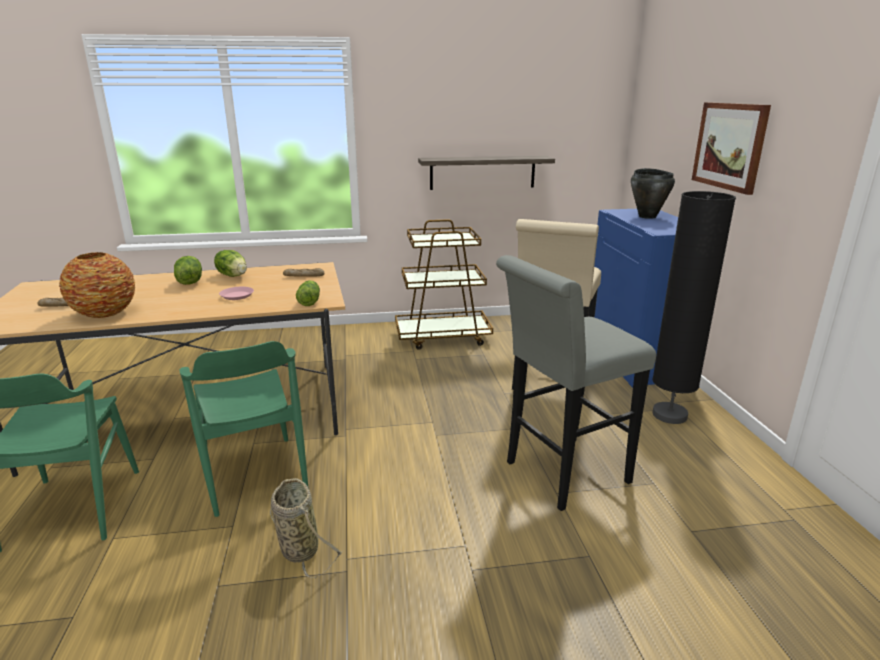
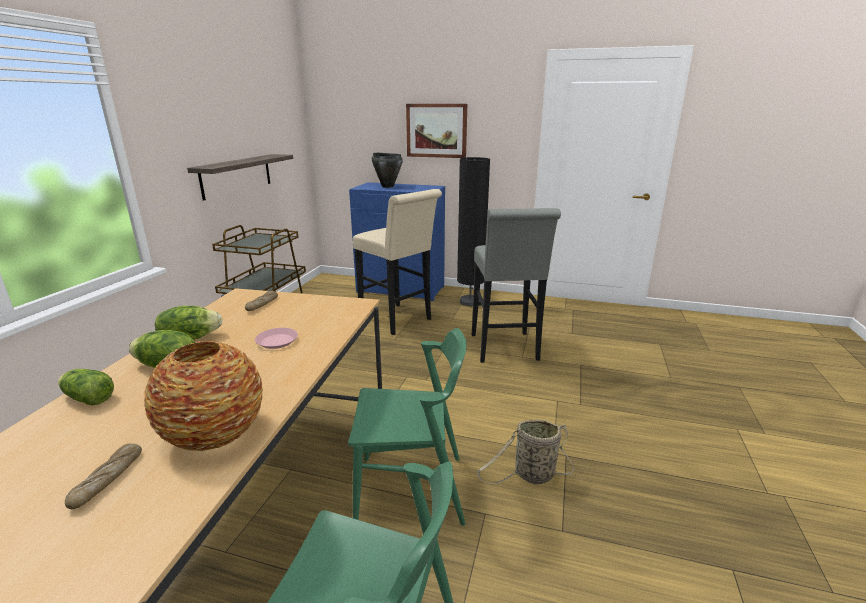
camera: 65 degrees left, 0 degrees up
lettuce [296,280,320,306] -> lettuce moved to [58,369,114,406]

